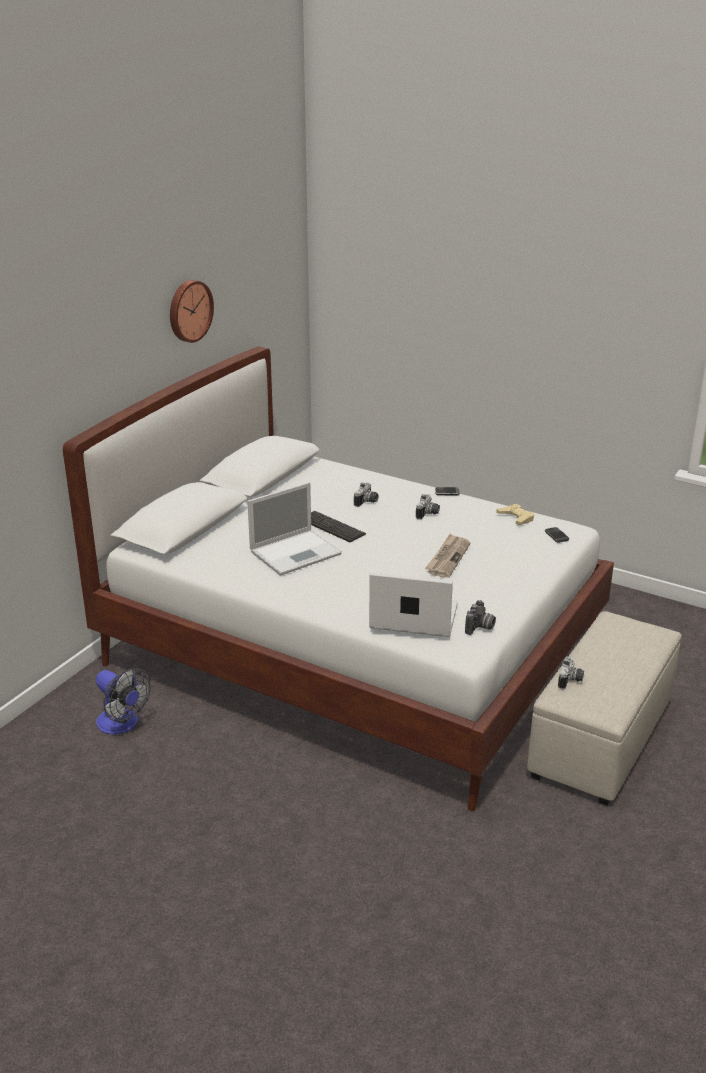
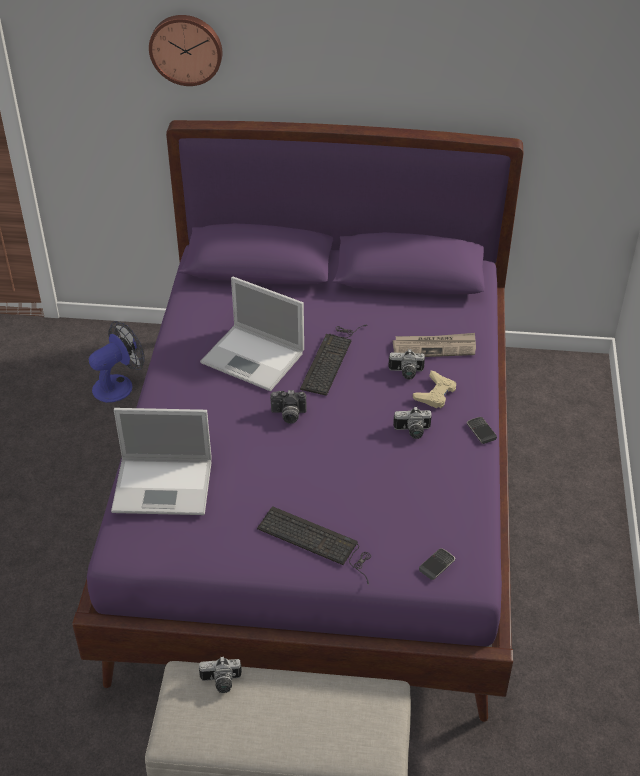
camera: 65 degrees right, 15 degrees up
white bed [63,347,614,812] -> purple bed [72,120,524,722]
fan [96,668,151,734] -> fan turned 150 degrees counterclockwise [89,321,145,403]
wall clock [170,280,214,343] -> wall clock moved to [149,15,222,86]
laptop [369,572,458,637] -> laptop turned 105 degrees clockwise [111,408,212,515]
newspaper [425,533,470,578] -> newspaper moved to [393,333,476,357]
camera [465,600,496,635] -> camera moved to [270,390,307,424]
beige game controller [496,504,534,525] -> beige game controller moved to [413,371,456,408]
none -> keyboard [257,506,371,585]

